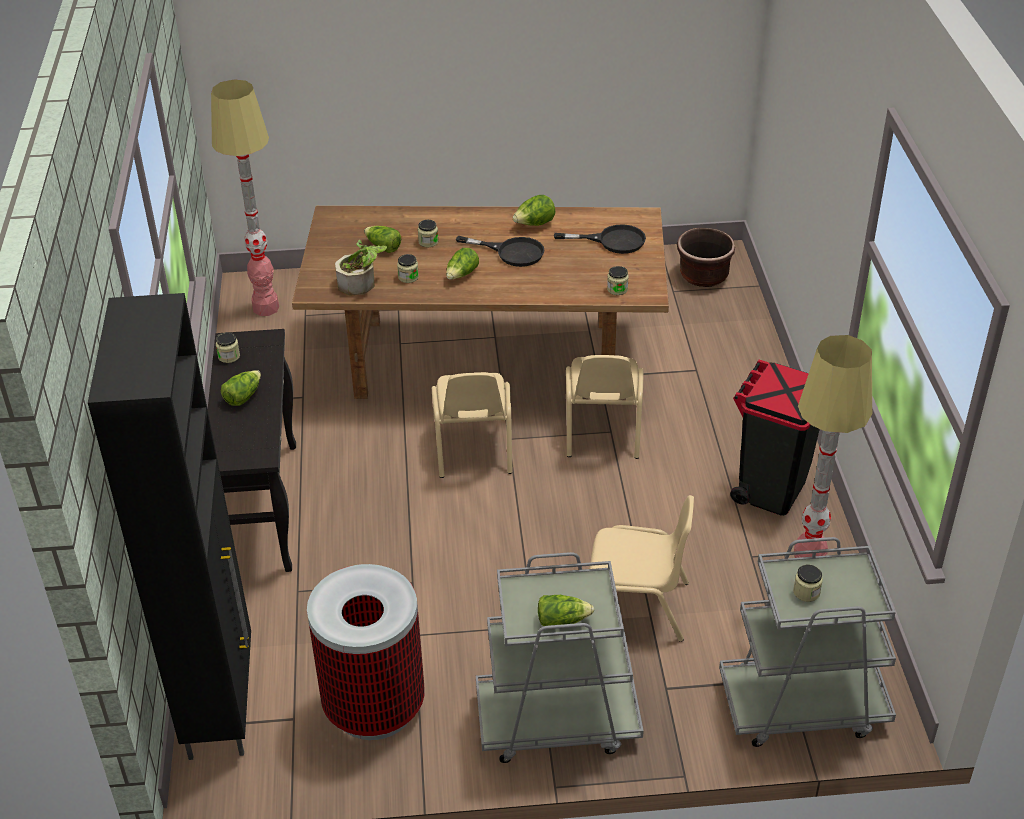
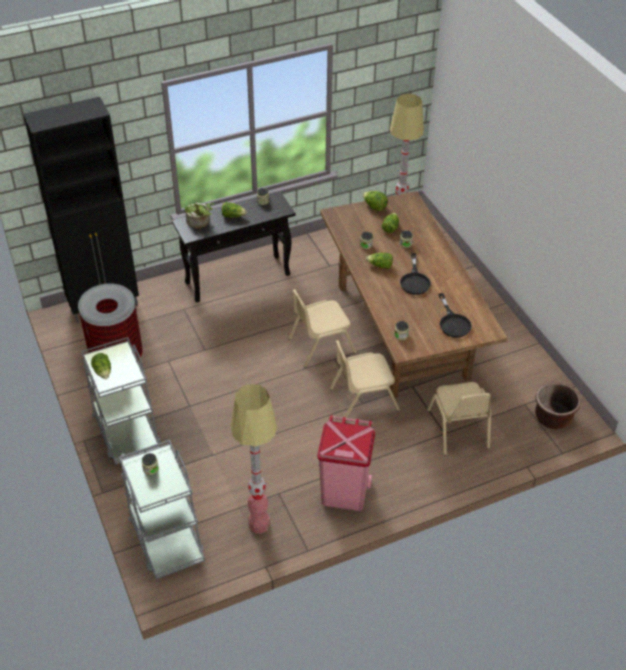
camera: 70 degrees right, 5 degrees up
potted plant [335,239,387,296] -> potted plant moved to [184,203,215,229]
lettuce [513,195,555,226] -> lettuce moved to [363,191,388,211]
beige chair [588,495,694,642] -> beige chair moved to [427,382,491,455]
black trash can [730,360,820,516] -> pink trash can [317,415,375,511]

